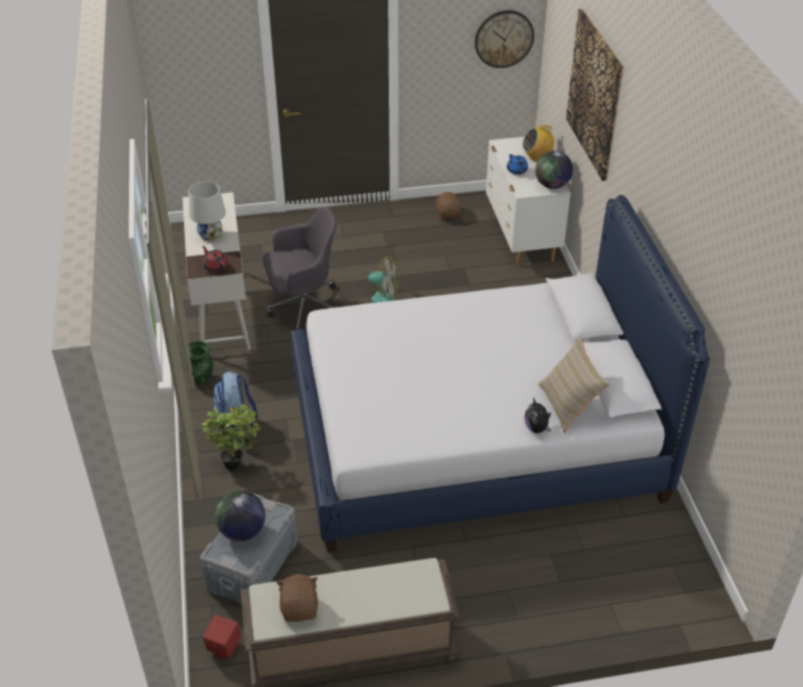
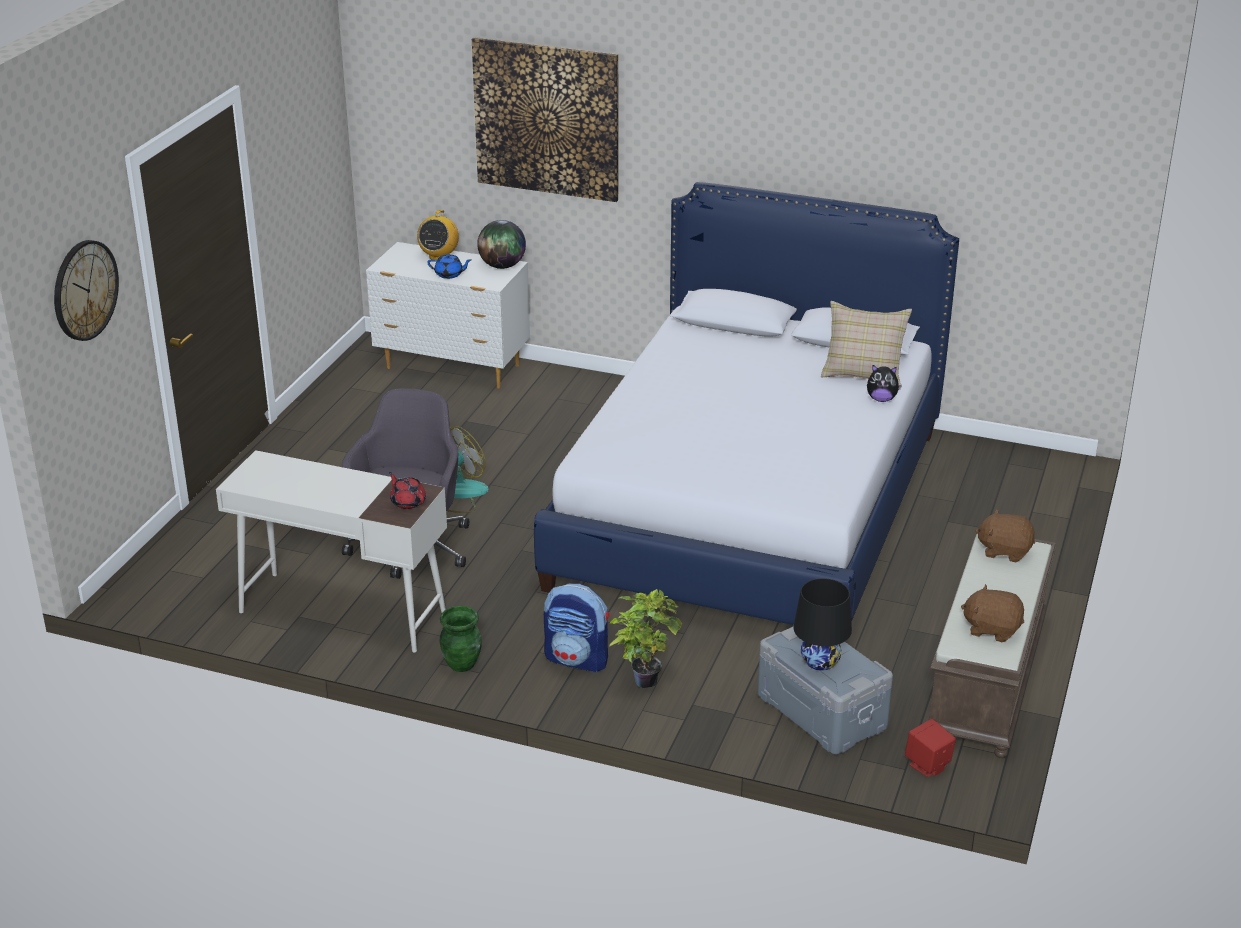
camera: 60 degrees left, 10 degrees down
white table lamp [189,182,226,240] -> none
red teapot [203,246,228,272] -> red teapot turned 60 degrees clockwise [389,472,426,509]
globe [215,491,265,541] -> black table lamp [793,578,852,671]
brown plush toy [434,192,461,220] -> brown plush toy moved to [975,509,1035,562]
wall clock [475,10,534,68] -> wall clock moved to [54,240,119,341]

